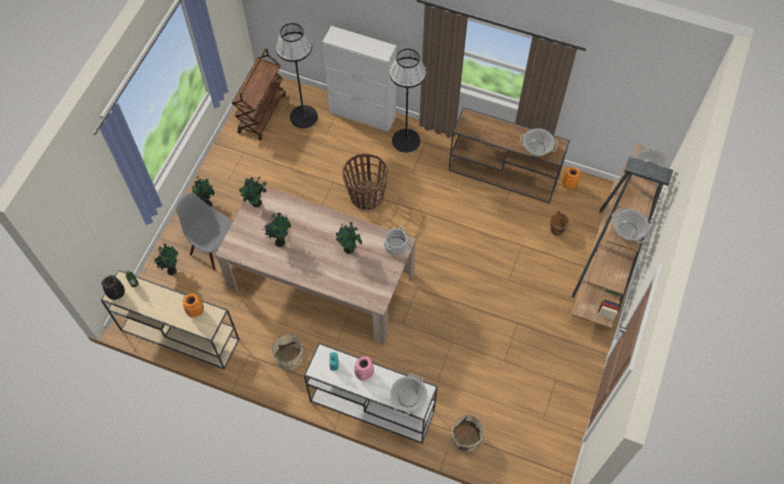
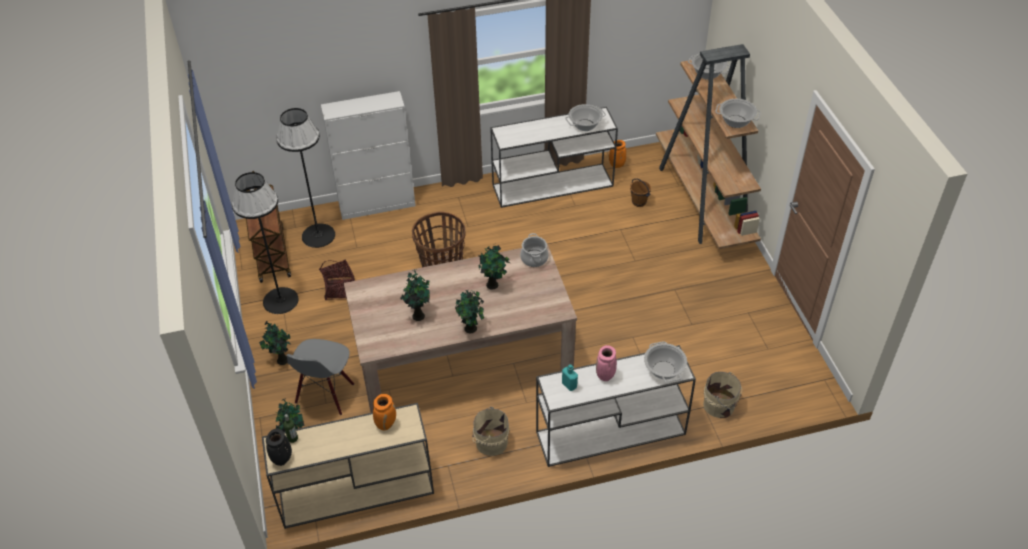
camera: 35 degrees left, 15 degrees down
grey chair [176,193,232,271] -> grey chair turned 75 degrees counterclockwise [286,339,354,415]
potted plant [239,176,267,207] -> potted plant moved to [455,290,484,333]
black floor lamp [389,49,426,153] -> black floor lamp moved to [232,172,299,314]
brown console table [449,107,570,204] -> white console table [490,107,618,208]
none -> basket [319,260,355,300]

